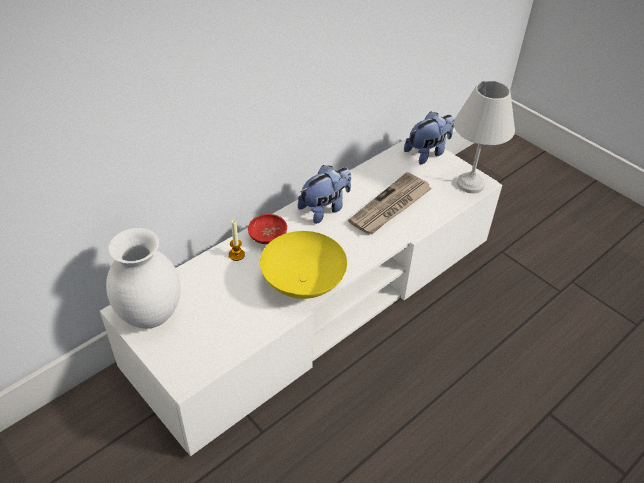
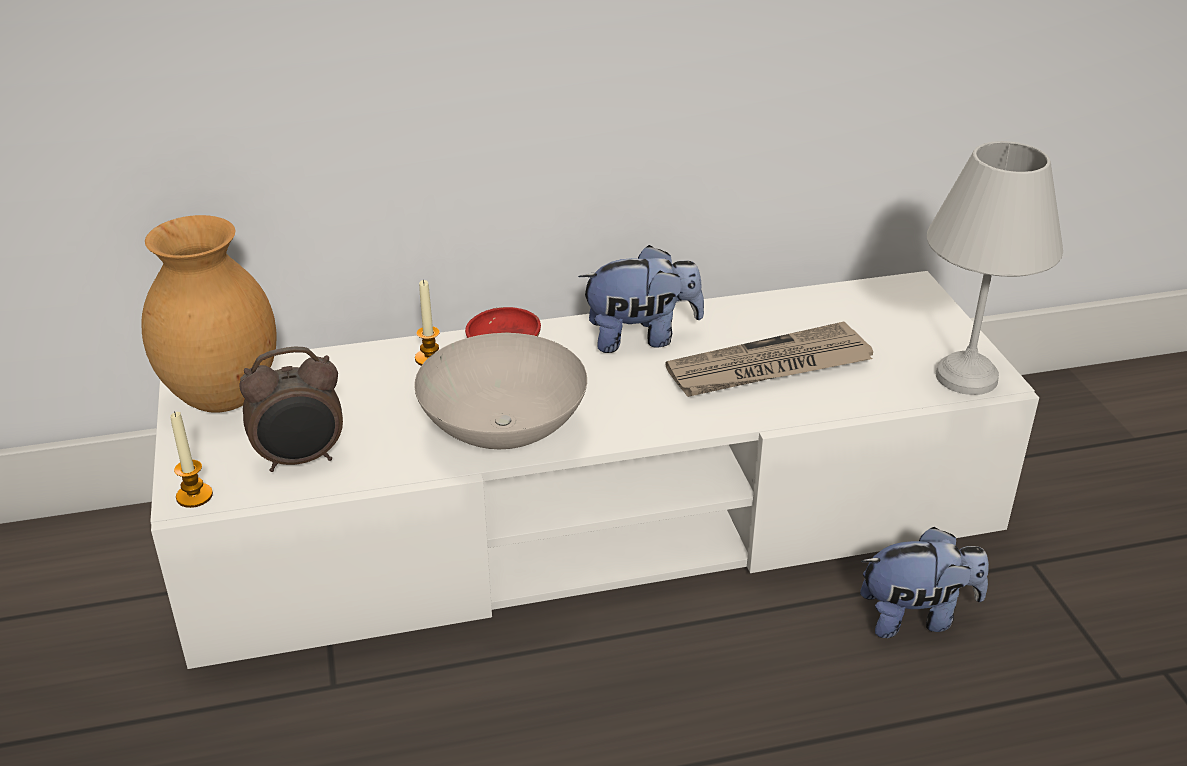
camera: 30 degrees right, 10 degrees down
white vase [106,228,181,329] -> brown vase [141,215,276,413]
yellow bowl [260,231,347,299] -> white bowl [414,333,587,449]
plush toy [404,111,454,164] -> plush toy moved to [860,527,989,638]
none -> candle [170,411,213,508]
none -> alarm clock [239,347,343,472]

